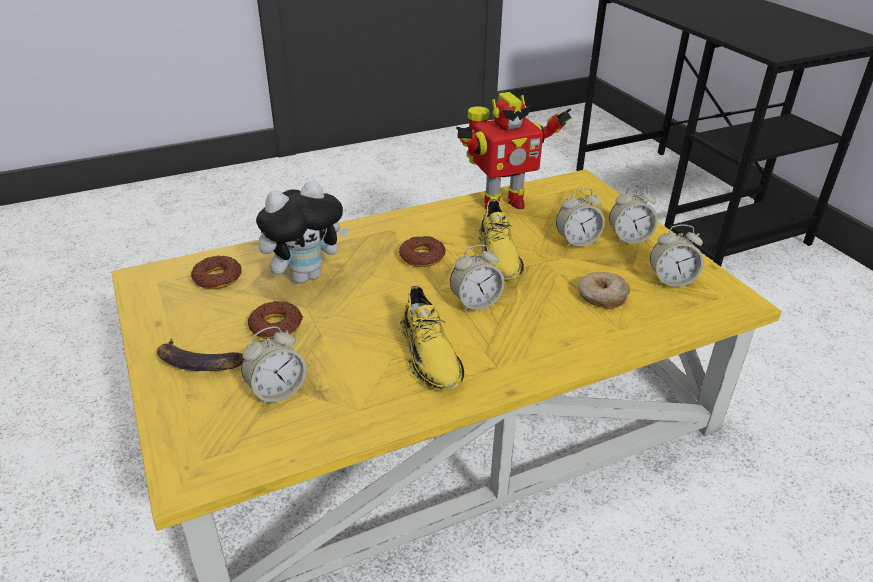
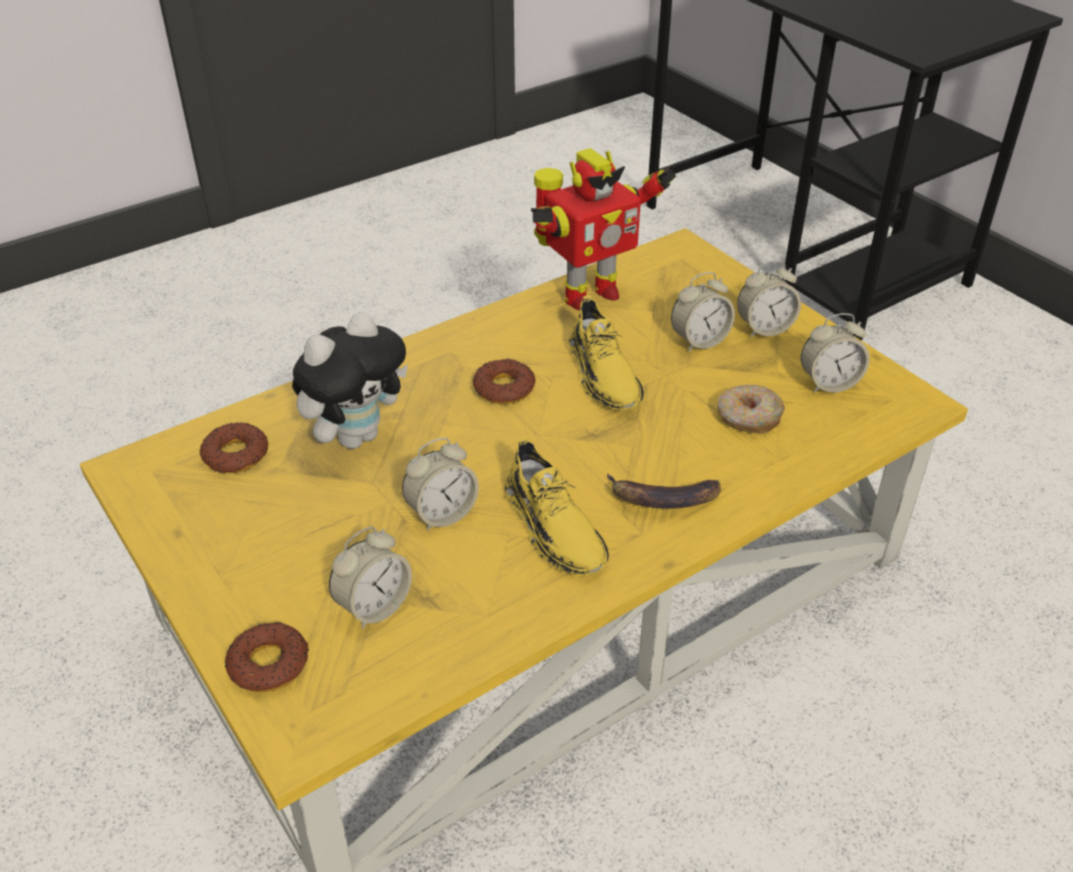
camera: 10 degrees left, 5 degrees up
banana [157,339,243,371] -> banana moved to [607,473,721,509]
donut [248,301,303,339] -> donut moved to [225,622,309,692]
alarm clock [450,245,505,312] -> alarm clock moved to [402,437,479,531]

